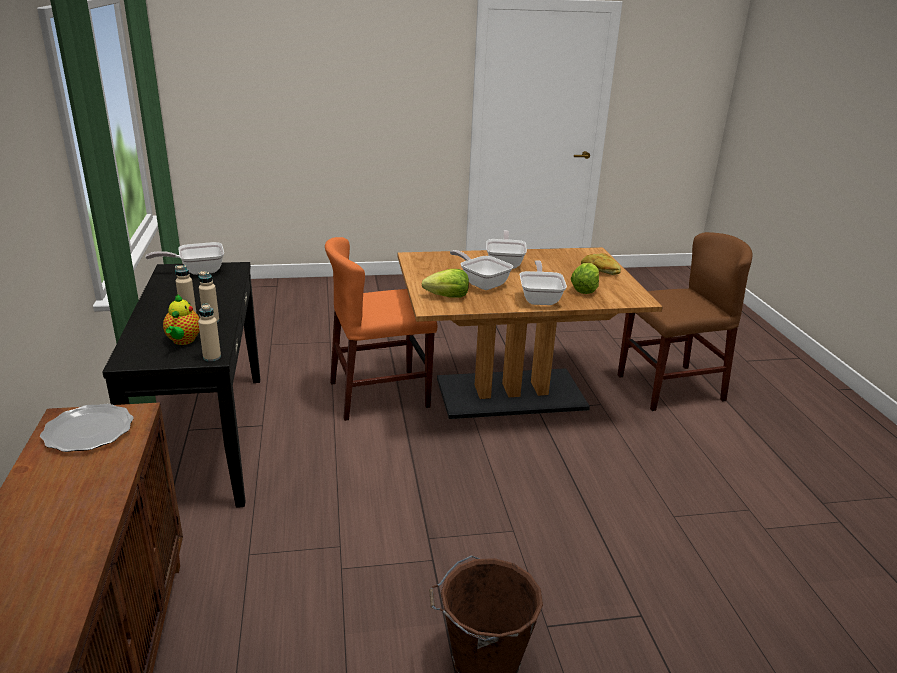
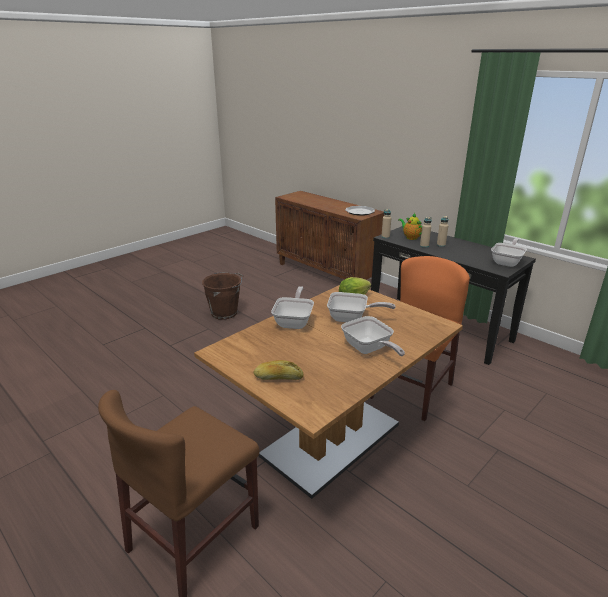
camera: 145 degrees right, 0 degrees up
frying pan [520,260,567,305] -> frying pan turned 135 degrees counterclockwise [271,286,314,329]
lettuce [571,263,599,294] -> none

